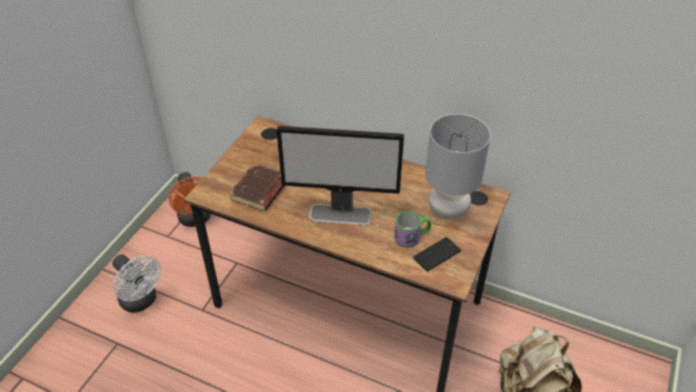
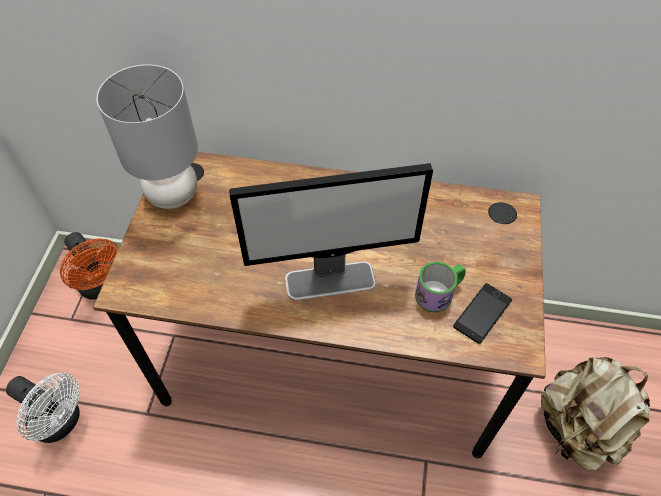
camera: 15 degrees left, 10 degrees up
brown book [229,164,284,211] -> none
grey table lamp [425,114,491,220] -> grey table lamp moved to [96,64,198,209]

